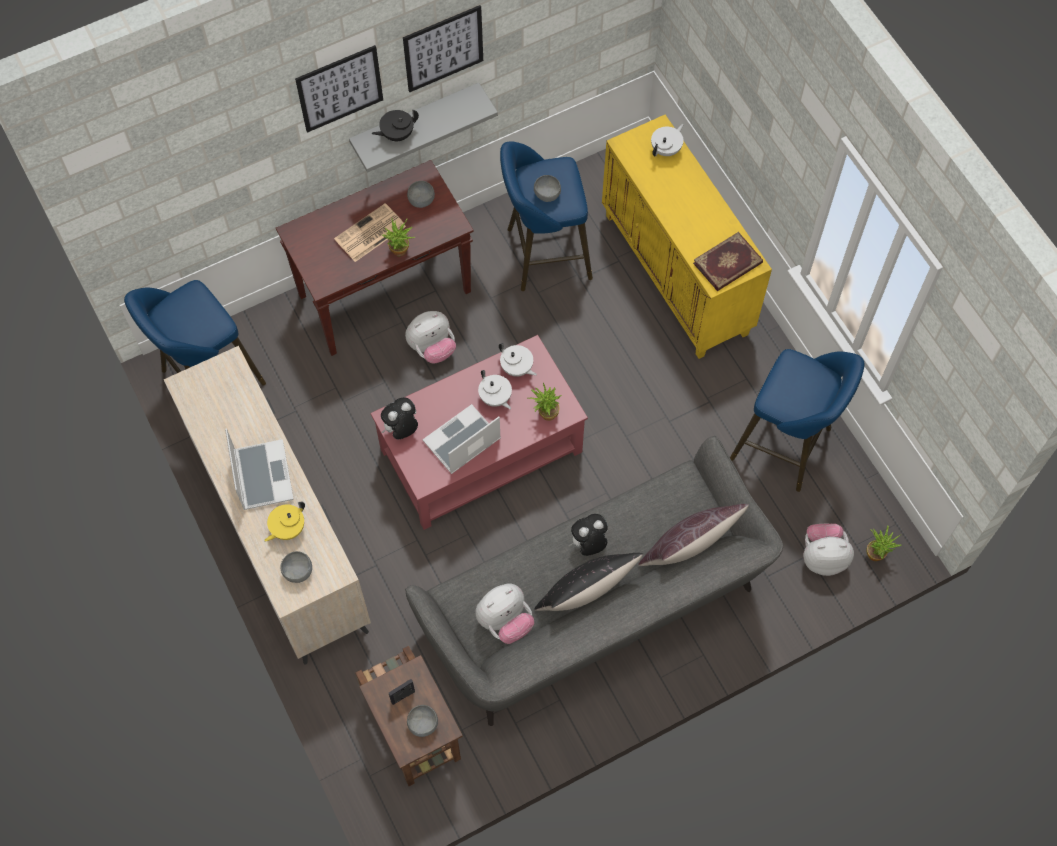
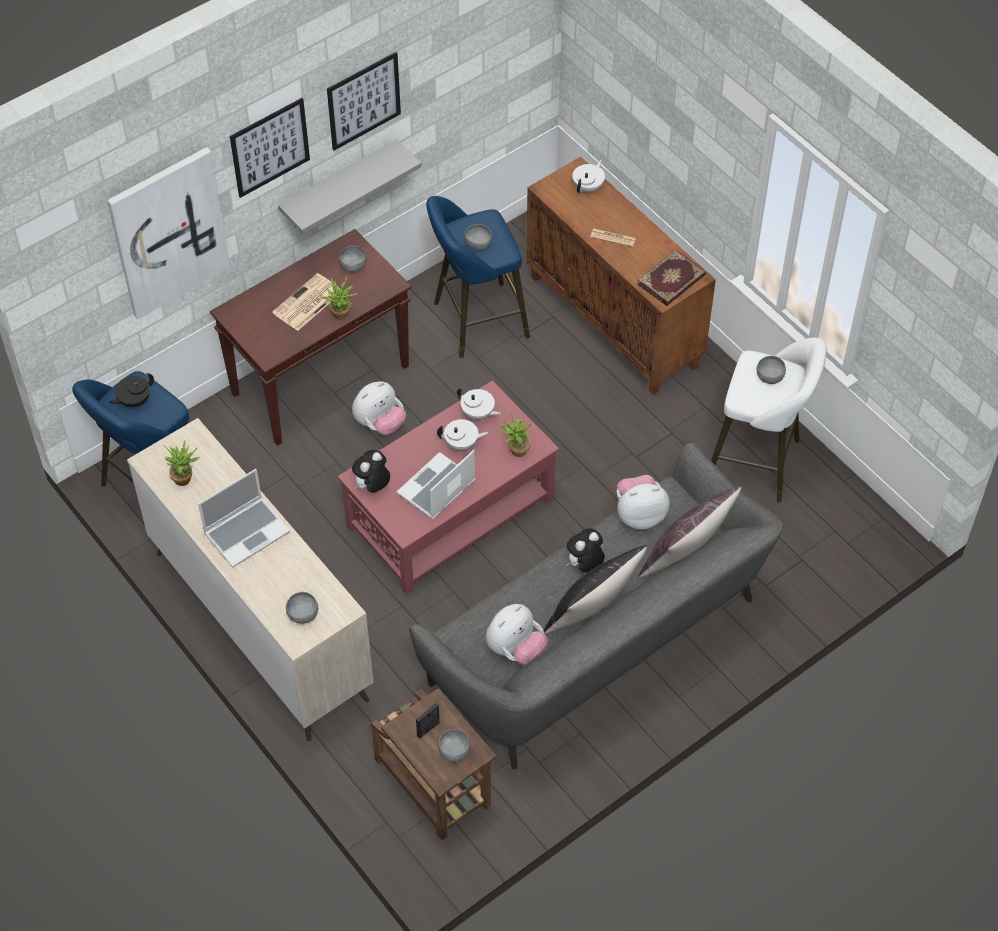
camera: 10 degrees left, 10 degrees down
laptop [225,428,294,510] -> laptop turned 75 degrees clockwise [198,469,290,567]
yellow teapot [264,501,305,542] -> none
black teapot [372,110,419,141] -> black teapot moved to [108,373,154,407]
white teapot [478,370,512,409] -> white teapot turned 45 degrees counterclockwise [437,419,488,451]
yellow cabinet [602,114,772,359] -> brown cabinet [526,157,716,395]
blue stool [730,349,865,492] -> white stool [711,338,826,503]
plush toy [803,524,854,576] -> plush toy moved to [617,475,670,530]
potted plant [866,525,902,561] -> potted plant moved to [163,439,200,486]
none -> picture [107,147,230,319]
none -> newspaper [590,229,636,247]
none -> grey bowl [756,356,786,384]

